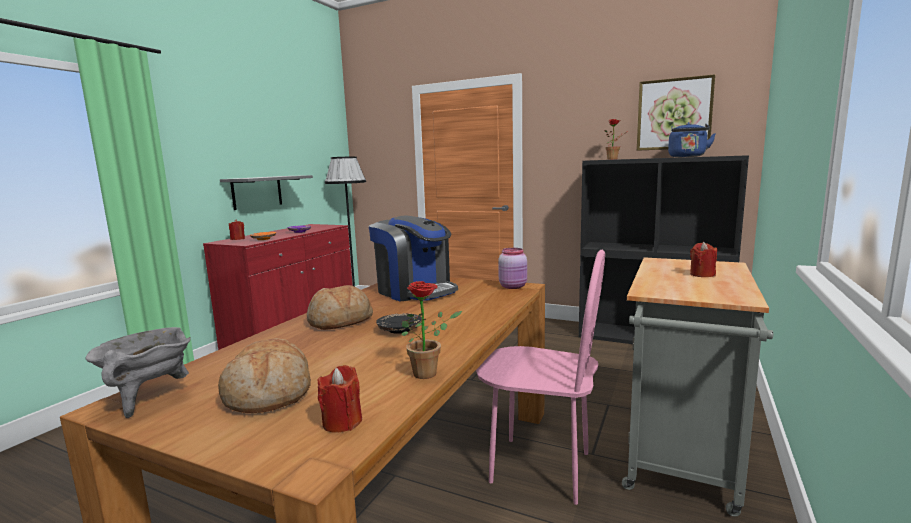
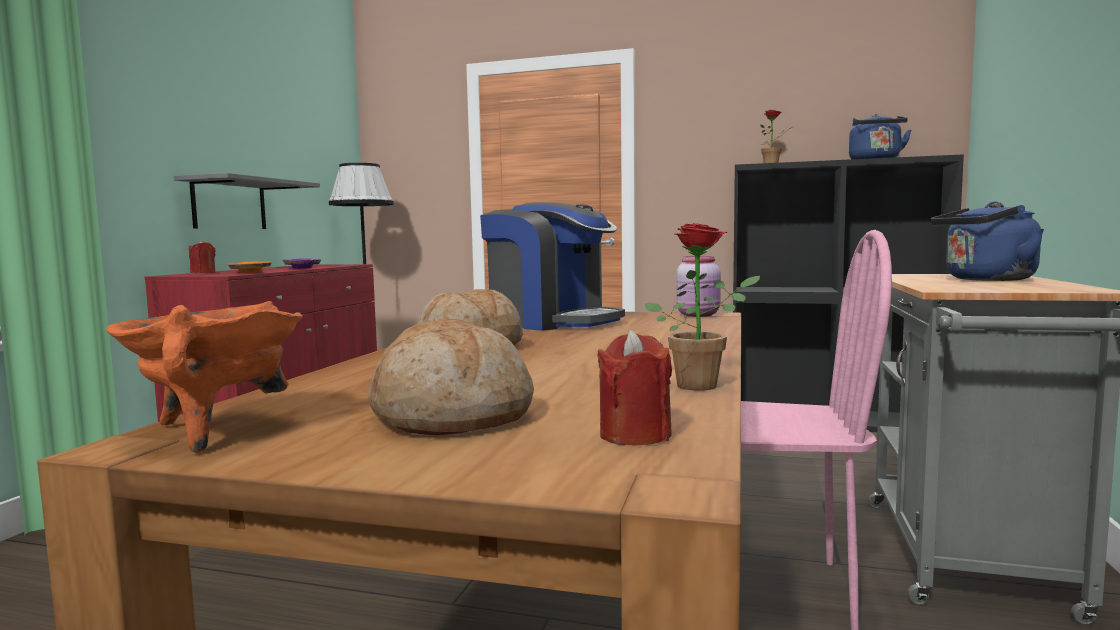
camera: 10 degrees left, 5 degrees down
grey cooking pot [85,327,191,418] -> orange cooking pot [107,301,303,453]
black plate [376,313,422,334] -> none
picture [637,74,715,151] -> none
red candle [690,242,717,277] -> blue kettle [931,202,1044,281]

